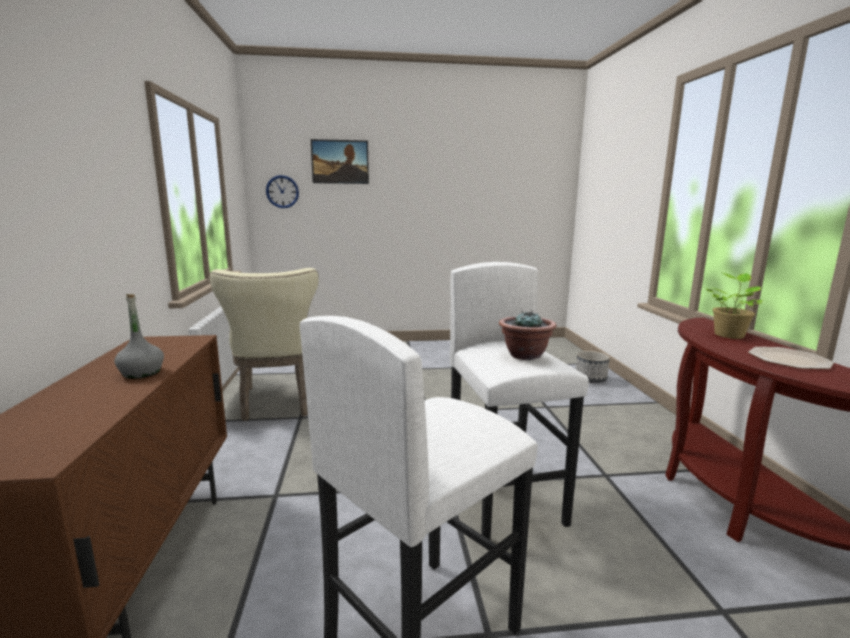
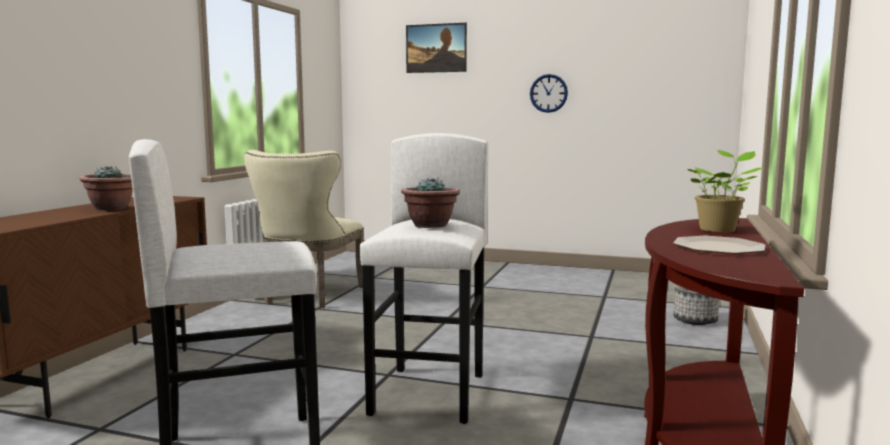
camera: 25 degrees right, 5 degrees down
grey bottle [114,294,164,379] -> potted plant [79,166,133,210]
wall clock [266,175,299,208] -> wall clock moved to [530,74,568,113]

